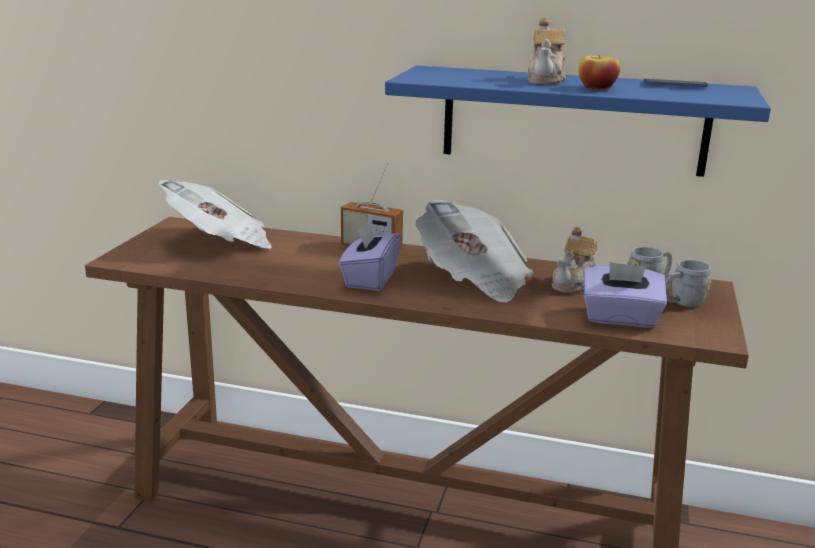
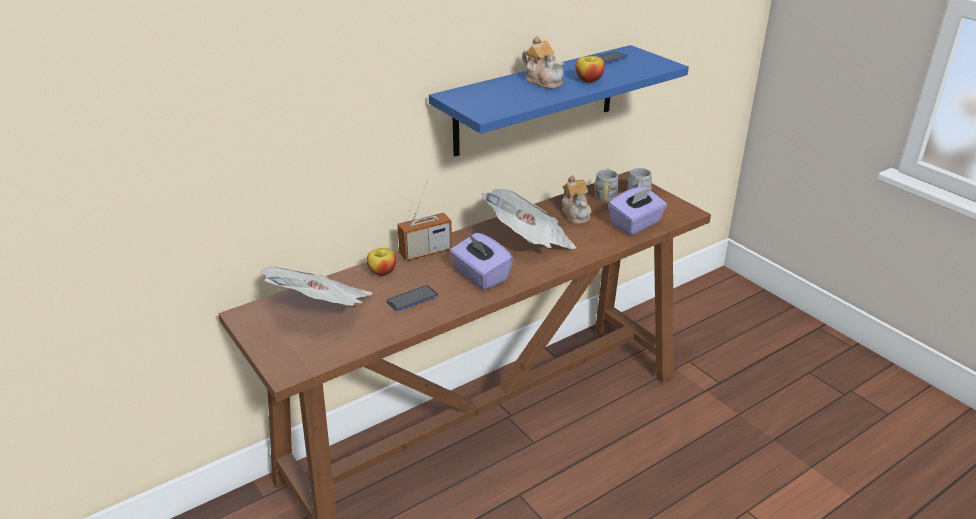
camera: 50 degrees left, 10 degrees up
none -> apple [367,248,396,276]
none -> phone [387,285,438,311]

